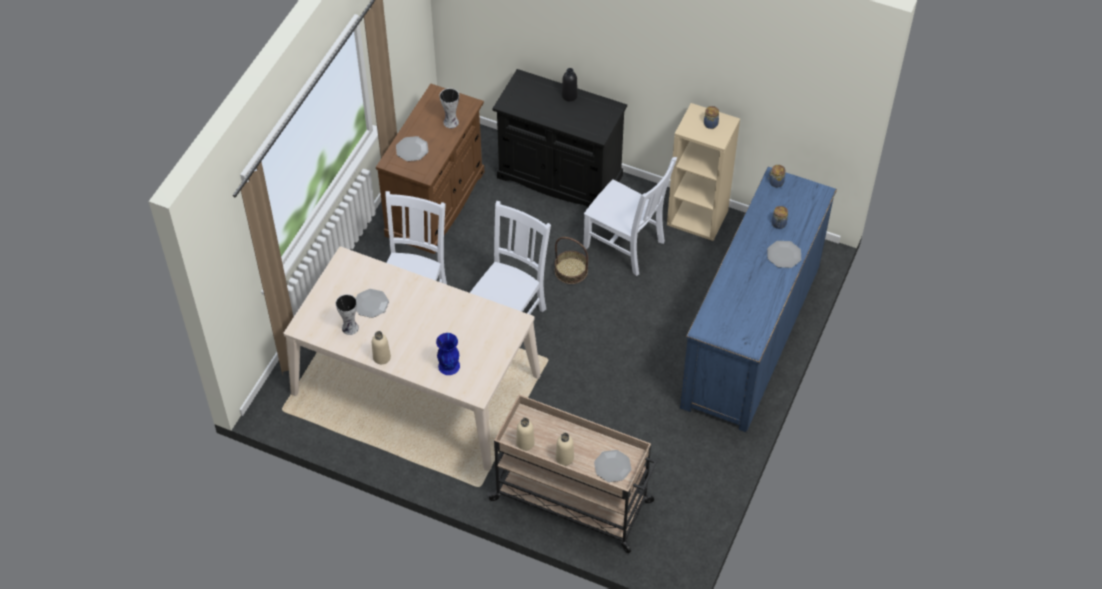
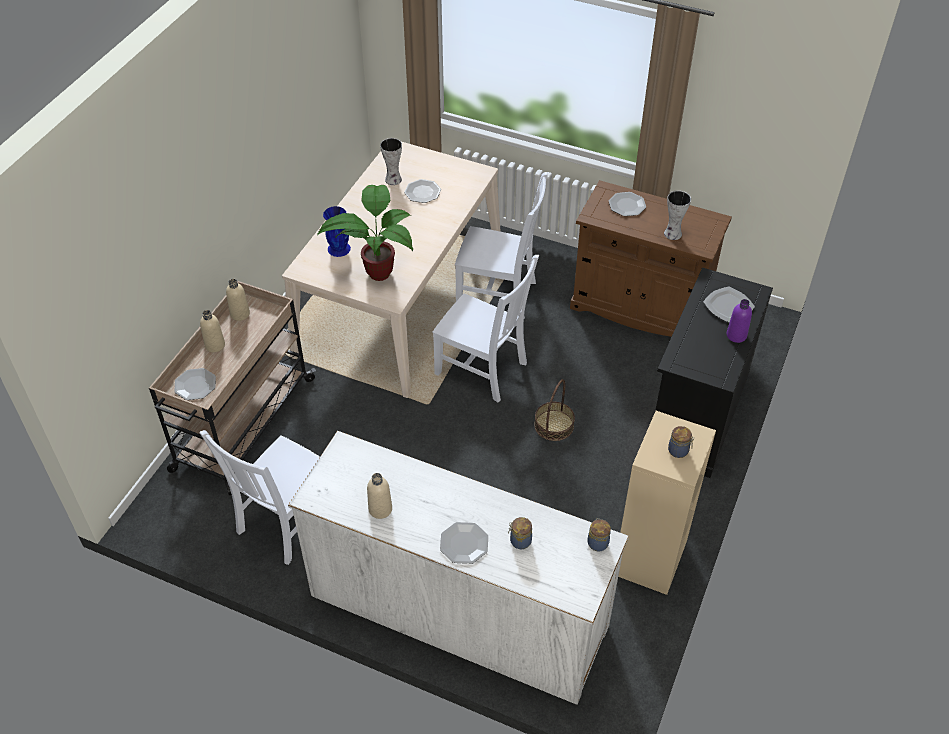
camera: 90 degrees right, 5 degrees down
beige bottle [372,331,391,364] -> beige bottle moved to [367,473,392,519]
black bottle [562,68,578,102] -> purple bottle [727,299,752,343]
white chair [583,157,677,276] -> white chair moved to [199,430,320,565]
blue dresser [680,167,837,433] -> white dresser [288,431,629,705]
none -> potted plant [317,185,413,281]
none -> plate [703,286,755,322]

